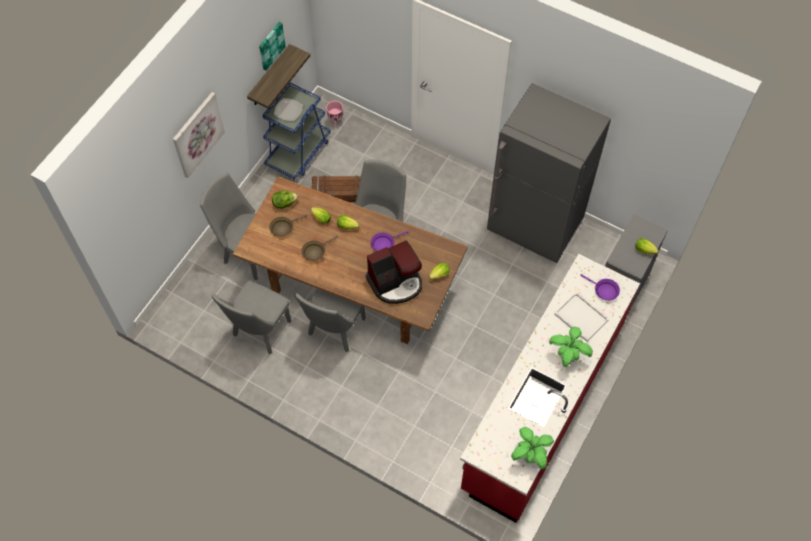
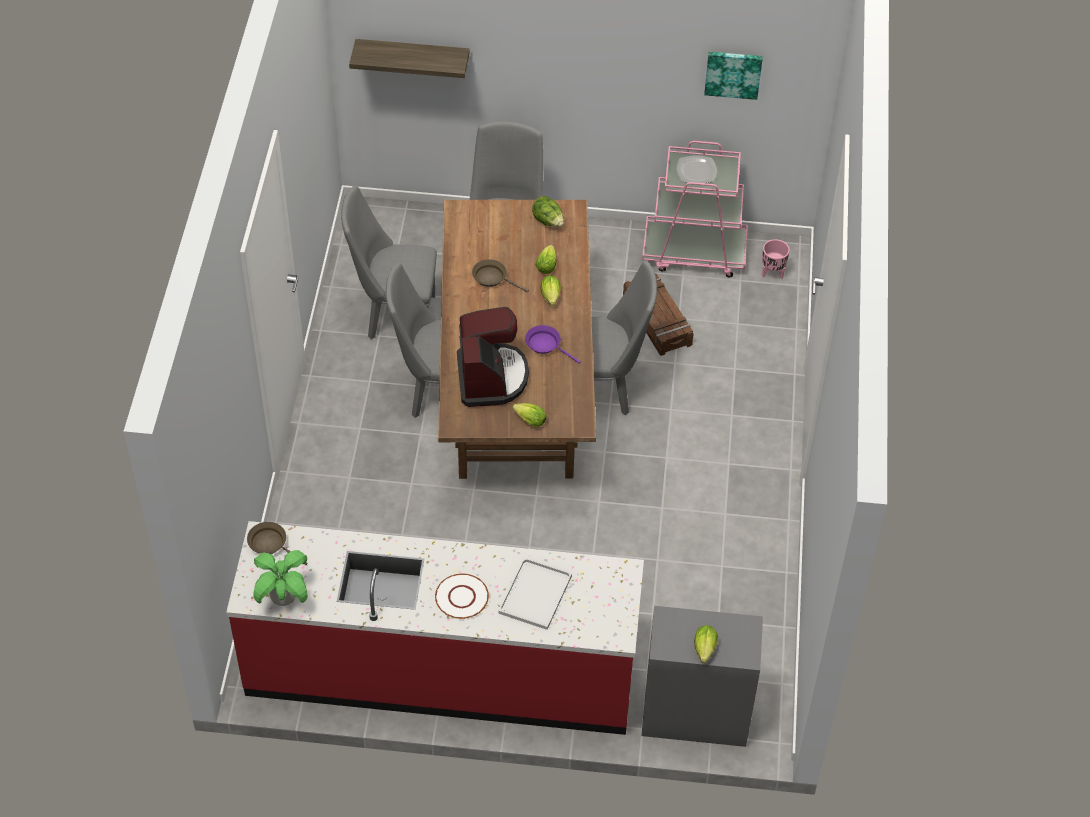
camera: 65 degrees right, 10 degrees down
picture [173,92,225,178] -> none
shelf [247,44,310,109] -> shelf moved to [349,39,470,78]
blue cart [263,83,331,180] -> pink cart [642,141,748,278]
brown frying pan [269,214,308,237] -> brown frying pan moved to [247,522,308,565]
coffee machine [366,240,422,304] -> coffee machine turned 135 degrees counterclockwise [457,307,529,407]
grey fridge [487,83,611,263] -> none
potted plant [549,326,593,367] -> white plate [435,574,489,619]
purple frying pan [580,274,620,301] -> none

